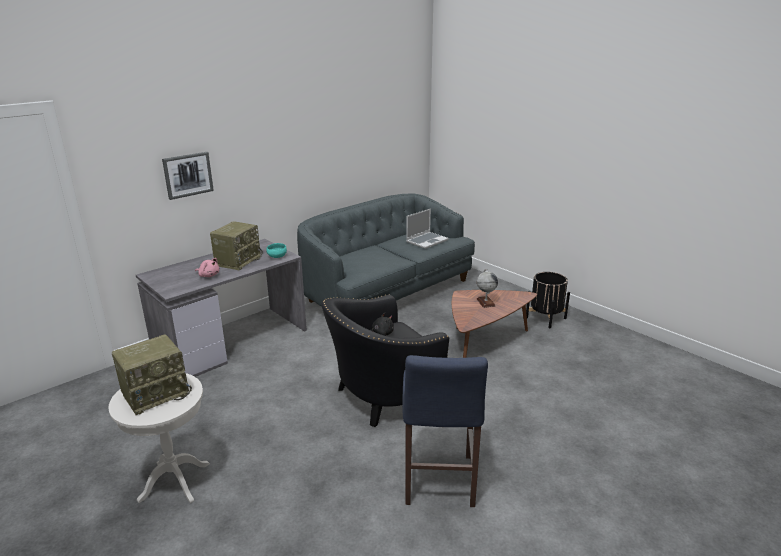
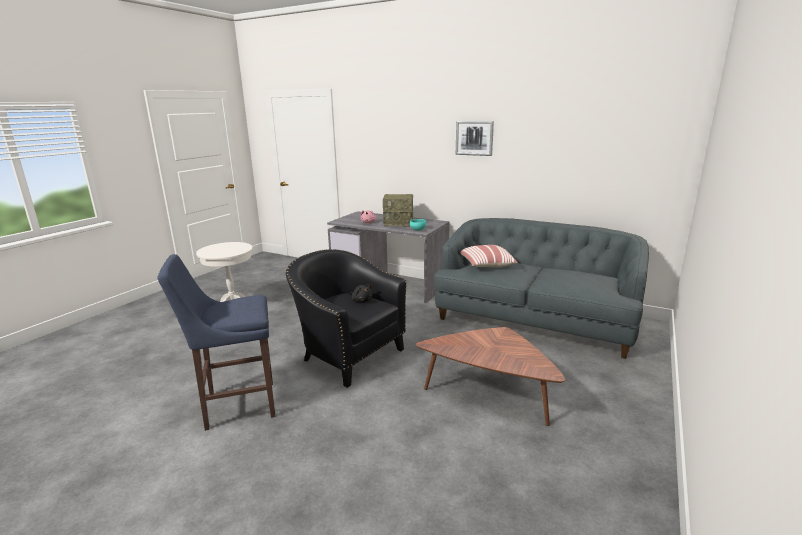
camera: 70 degrees right, 5 degrees down
radio [112,334,192,415] -> none
picture [162,152,214,200] -> picture moved to [456,121,494,156]
laptop [406,208,449,249] -> none
globe [477,269,498,308] -> none
black planter [526,272,570,328] -> none
none -> pillow [460,245,518,267]

